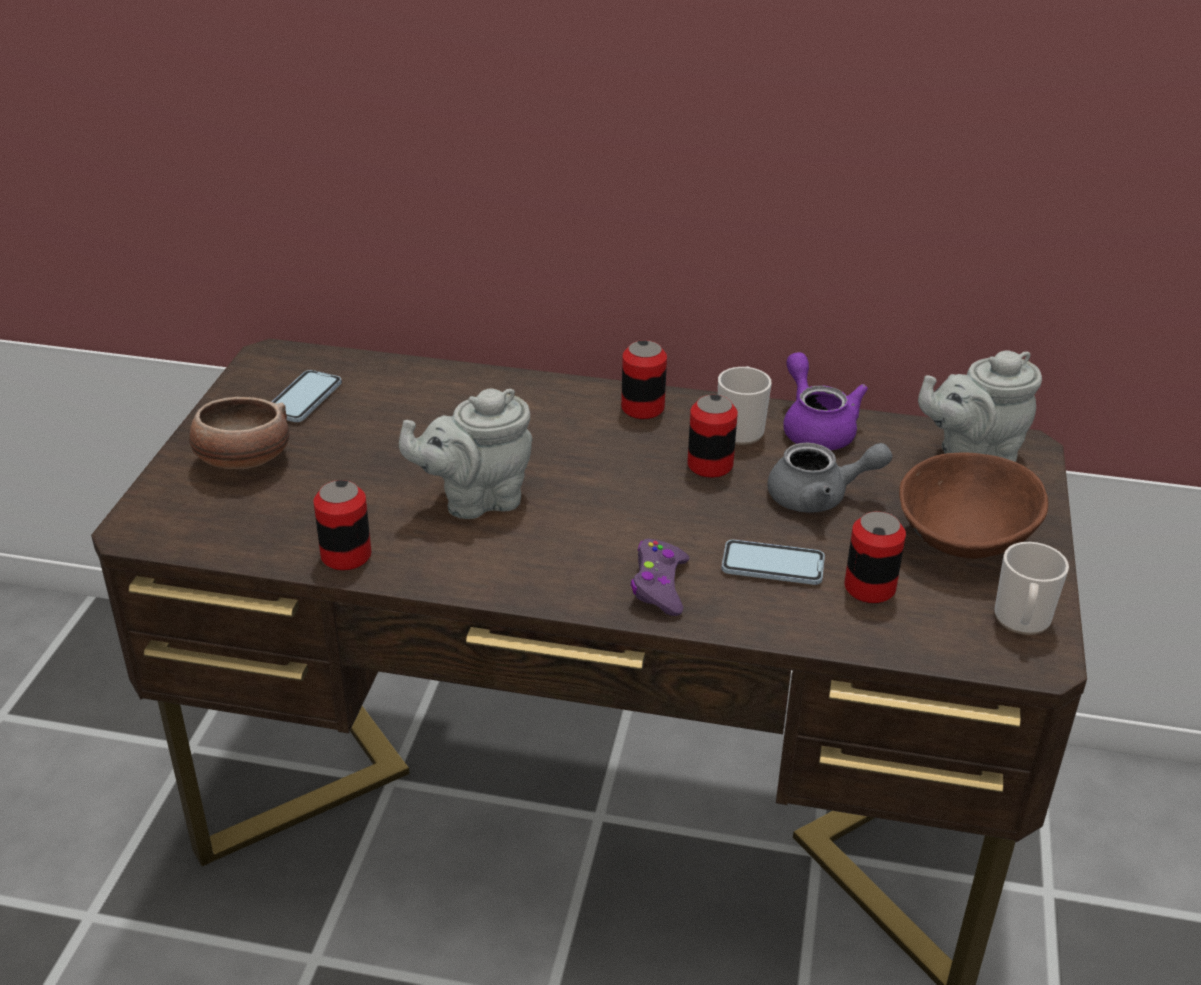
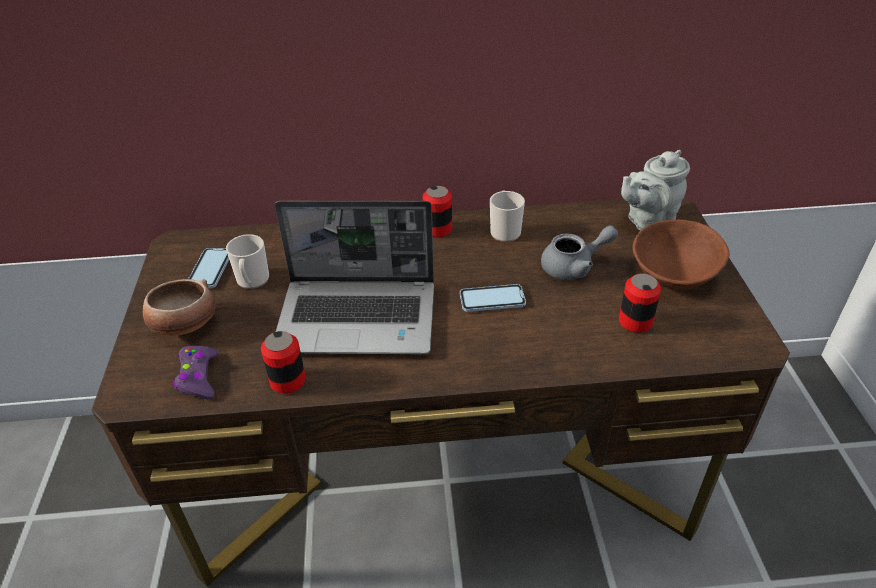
camera: 15 degrees left, 5 degrees up
grey teapot [399,389,532,519] -> laptop [275,201,434,355]
purple game controller [631,539,689,616] -> purple game controller moved to [173,346,218,399]
can [687,395,738,478] -> none
phone [721,540,825,585] -> phone moved to [460,284,526,312]
purple teapot [783,352,868,450] -> none
mug [994,542,1069,635] -> mug moved to [226,234,269,289]

